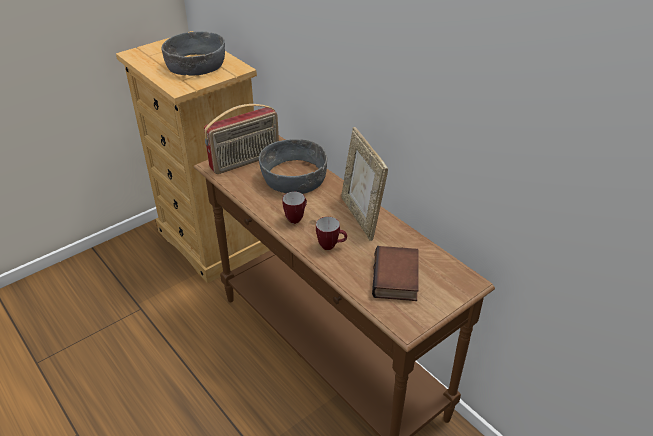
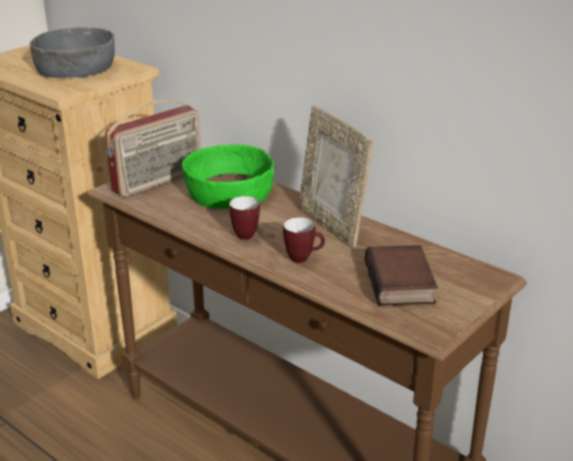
camera: 10 degrees left, 10 degrees down
grey bowl [259,139,327,194] -> green bowl [182,144,274,209]

